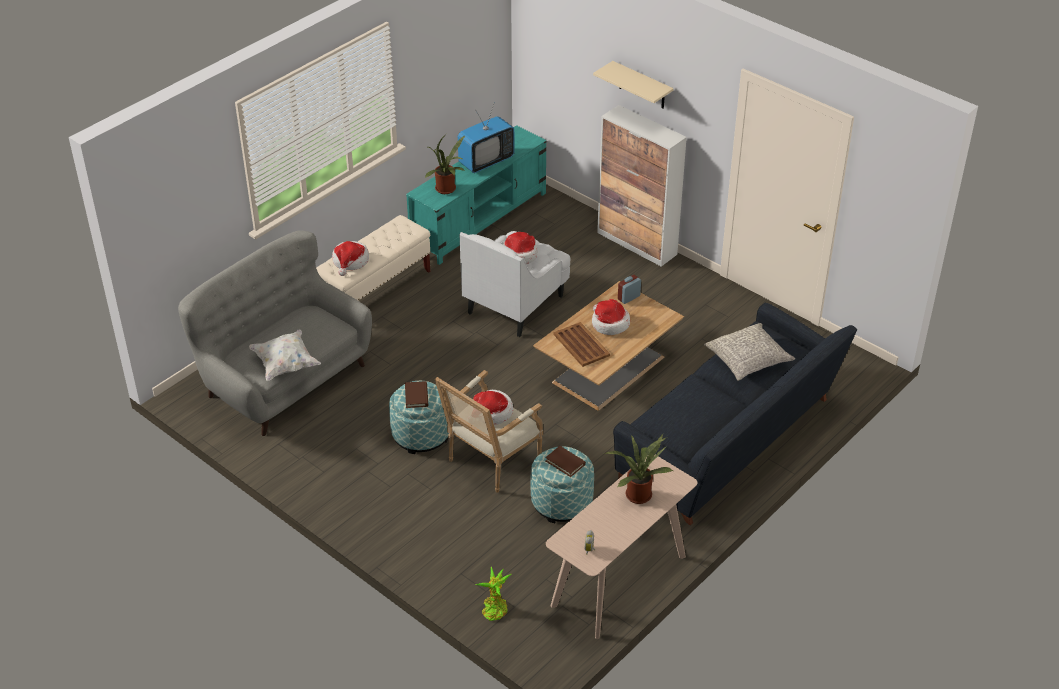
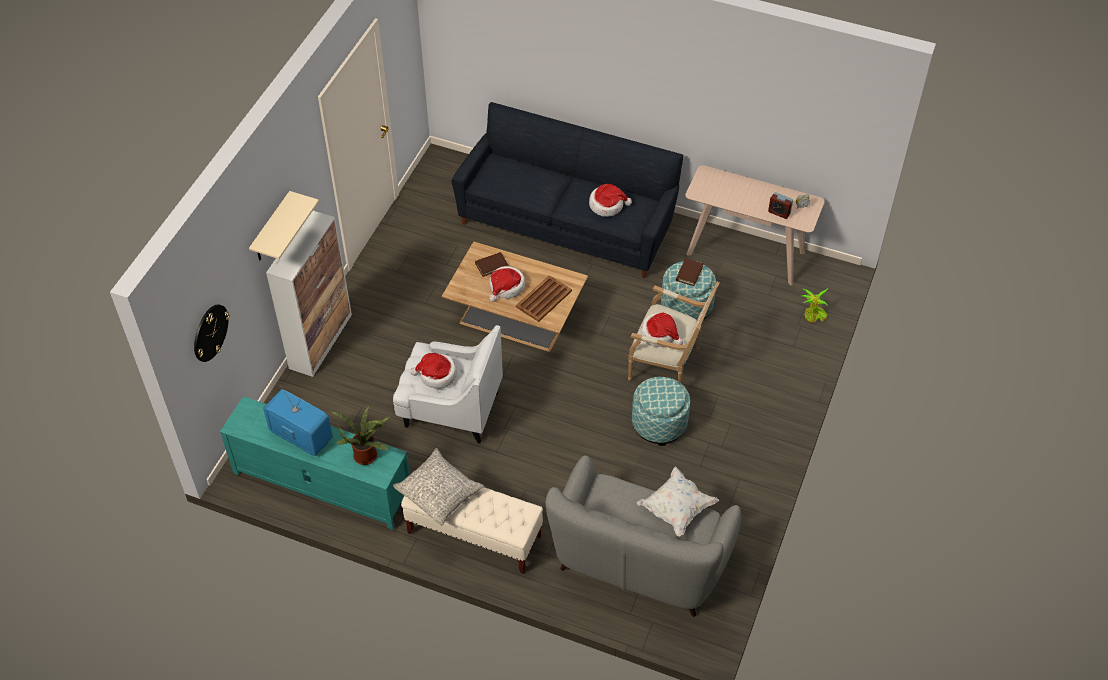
camera: 110 degrees left, 10 degrees up
hat [332,241,369,276] -> hat moved to [589,184,632,217]
brown book [405,381,428,408] -> brown book moved to [475,252,508,277]
potted plant [604,434,673,504] -> none
alarm clock [618,275,641,304] -> alarm clock moved to [768,192,793,219]
grey pillow [704,323,795,381] -> grey pillow moved to [393,448,484,526]
none -> wall clock [194,304,230,362]

